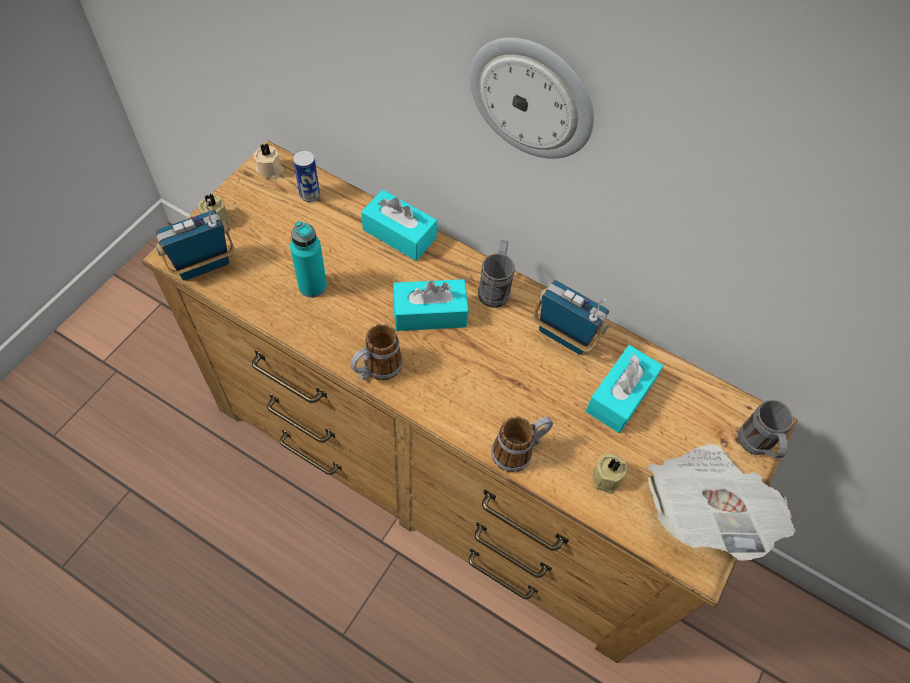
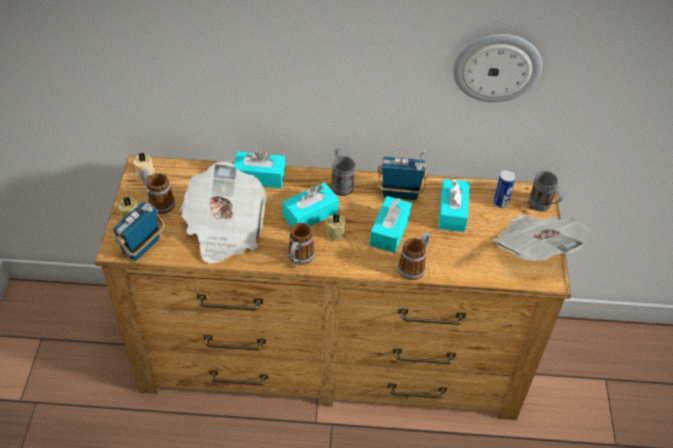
camera: 25 degrees left, 10 degrees down
turquoise bottle [290,221,327,298] -> newspaper [180,161,267,264]
can [293,150,320,202] -> can moved to [493,170,516,208]
wall clock [470,37,594,159] -> wall clock moved to [453,34,542,102]
beige candle [593,454,628,494] -> beige candle moved to [326,214,345,241]
none -> mug [141,169,175,214]
none -> turquoise tissue box [370,196,412,253]

